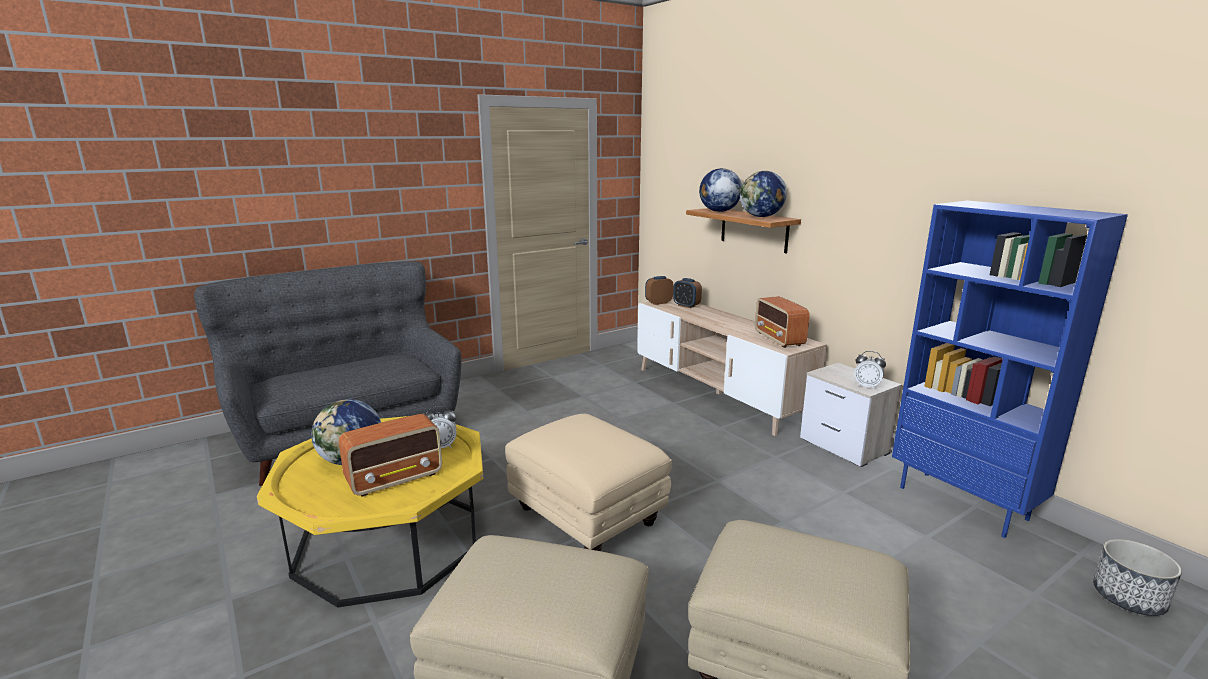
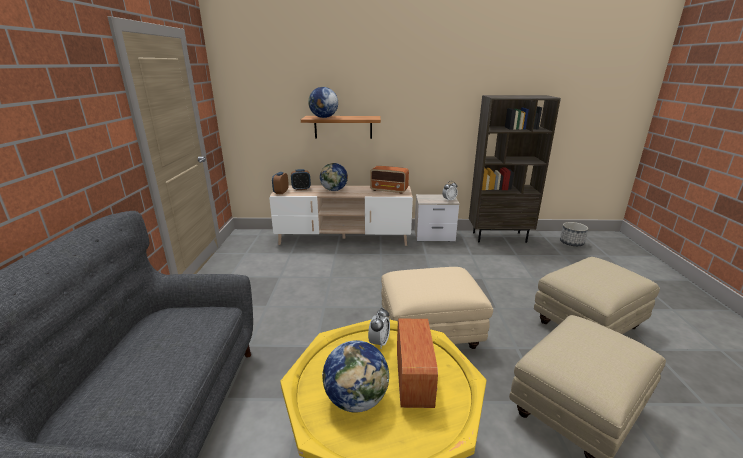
camera: 55 degrees left, 5 degrees up
globe [740,171,787,217] -> globe moved to [320,163,348,191]
blue bookcase [892,201,1128,538] -> brown bookcase [469,95,561,243]

